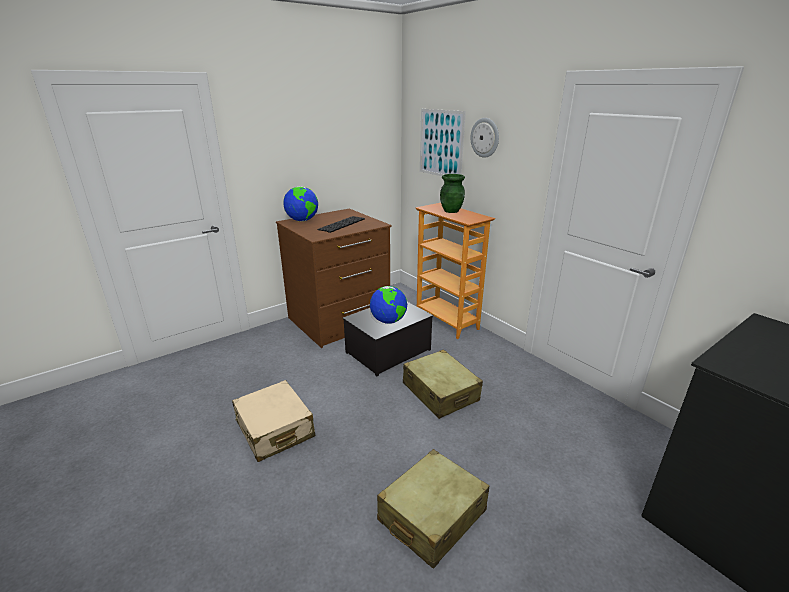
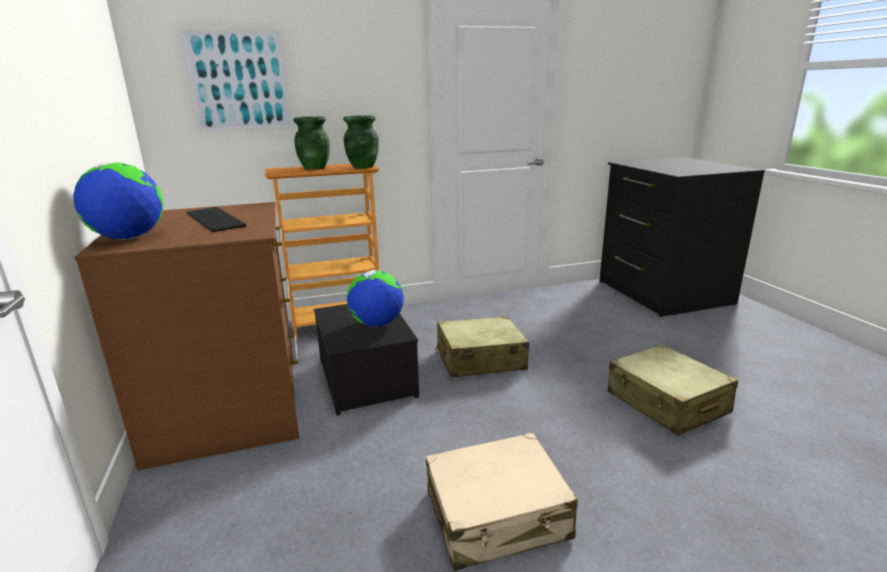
camera: 70 degrees left, 5 degrees down
wall clock [470,118,499,158] -> none
none -> green vase [343,115,379,169]

